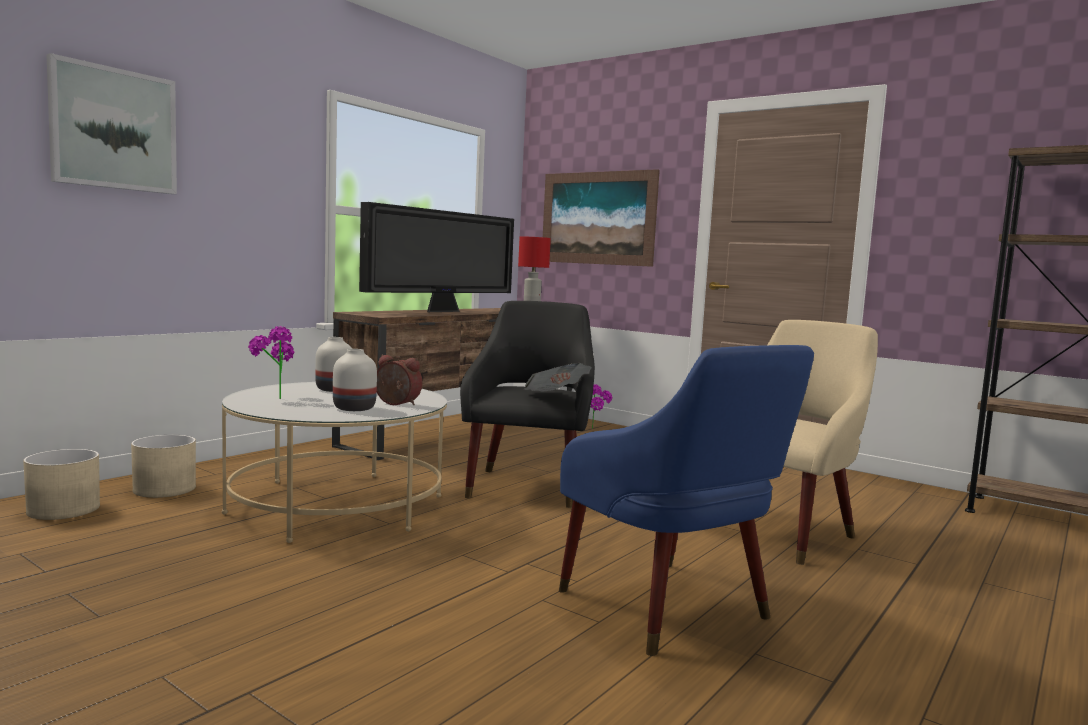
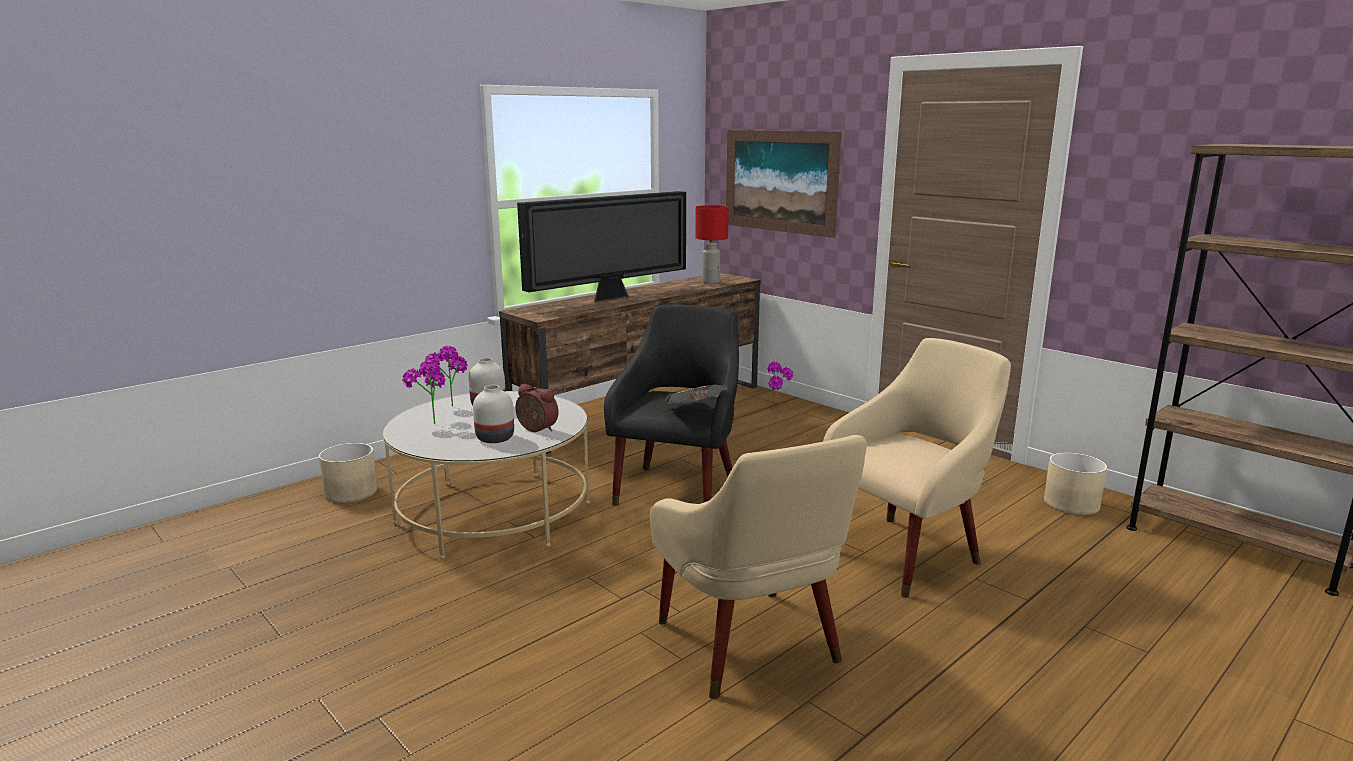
camera: 10 degrees right, 10 degrees up
beige planter [23,449,100,520] -> beige planter moved to [1044,452,1107,515]
picture [46,53,177,194] -> none
blue armchair [559,345,814,656] -> beige armchair [650,435,867,699]
none -> potted plant [425,346,468,407]

